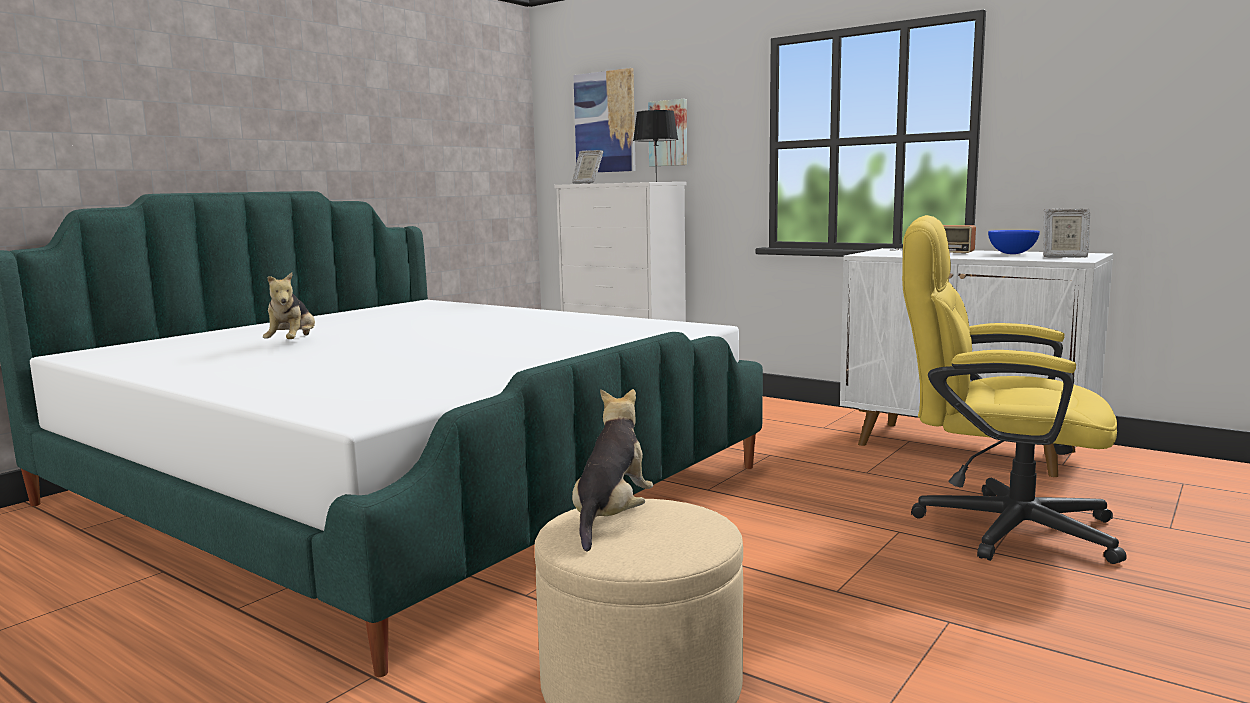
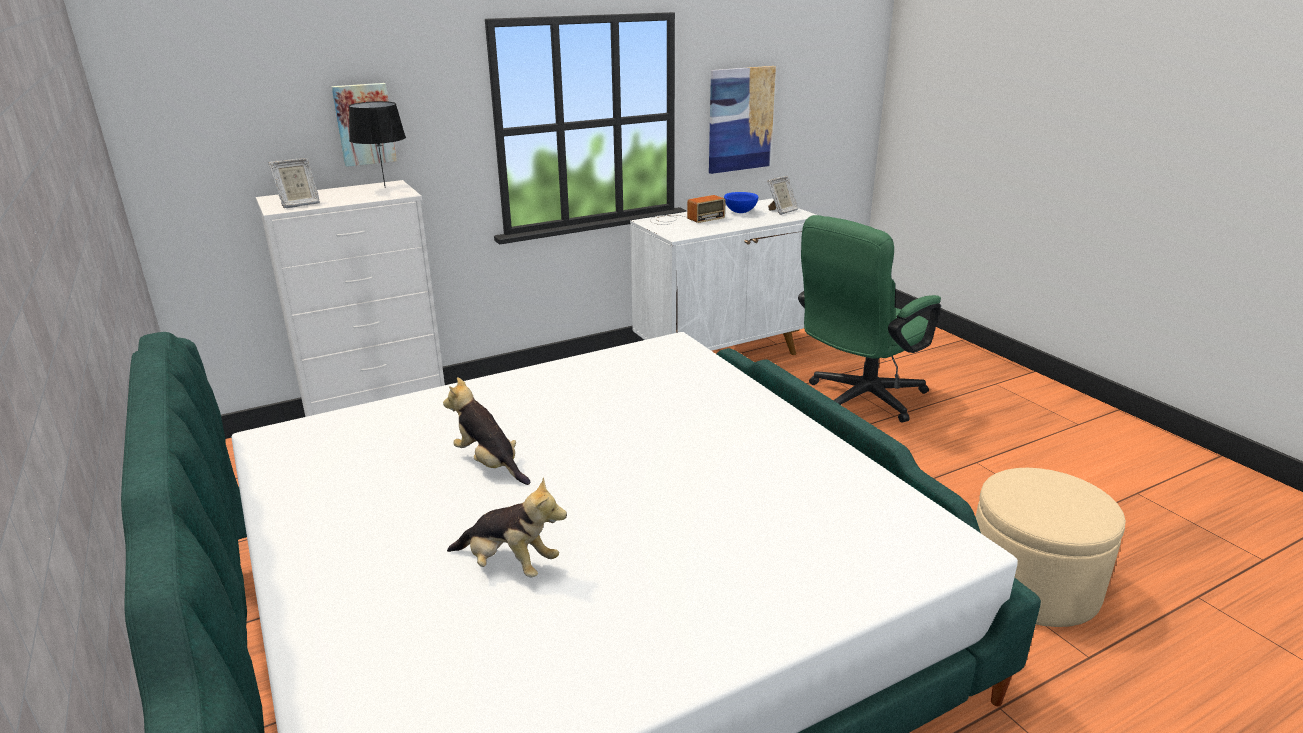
camera: 65 degrees left, 15 degrees up
plush toy [572,389,653,551] -> plush toy moved to [443,377,530,485]
picture [573,68,635,172] -> picture moved to [709,66,776,174]
yellow office chair [902,215,1127,564] -> green office chair [798,215,941,423]

